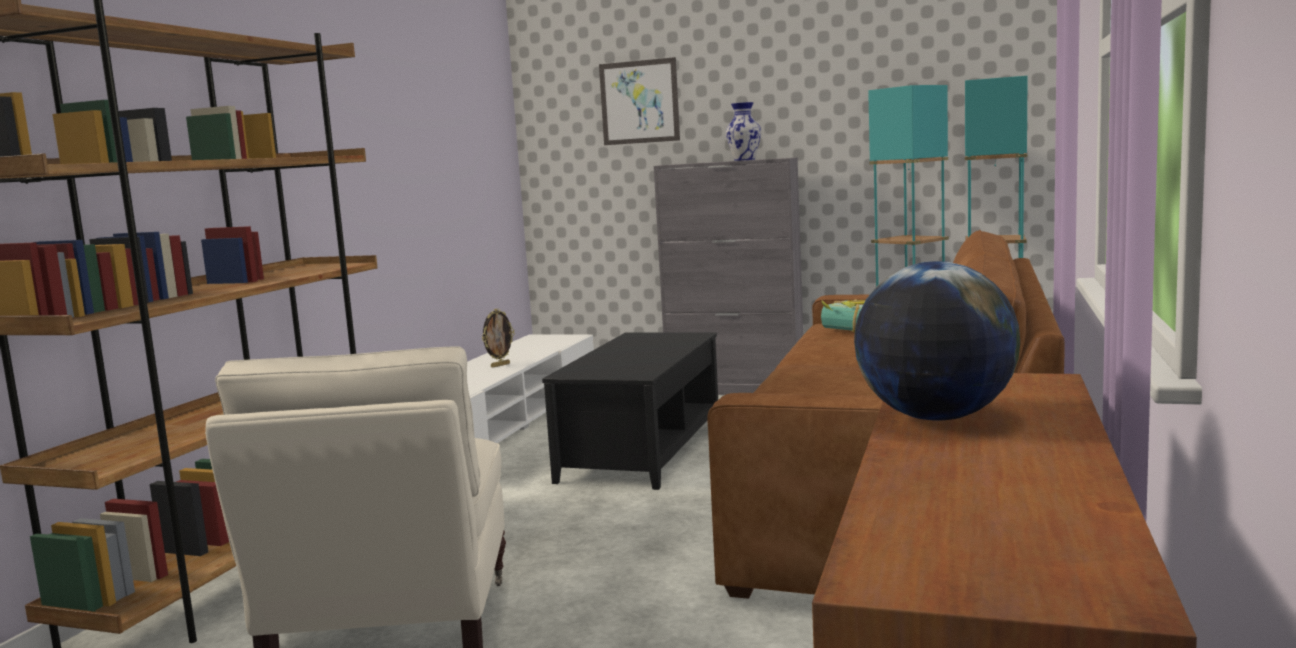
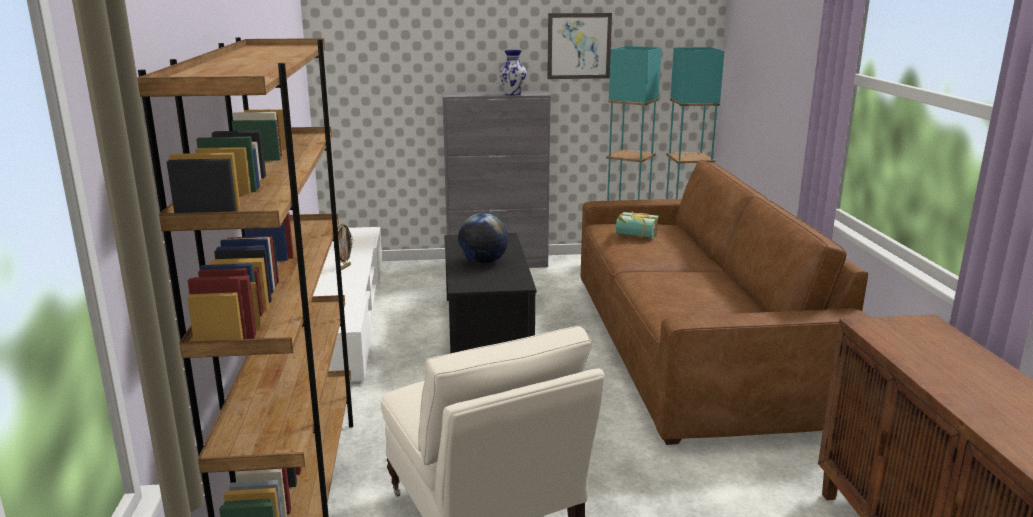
camera: 25 degrees left, 10 degrees up
picture [599,57,680,145] -> picture moved to [547,13,612,79]
globe [854,261,1020,421] -> globe moved to [458,213,509,264]

